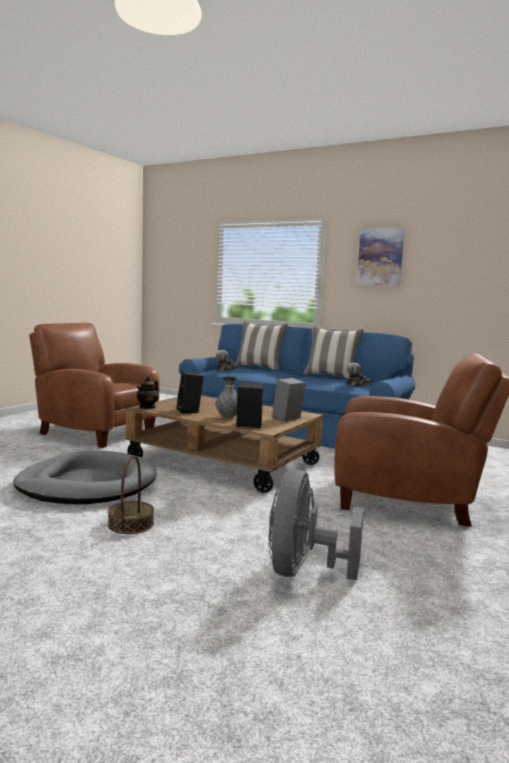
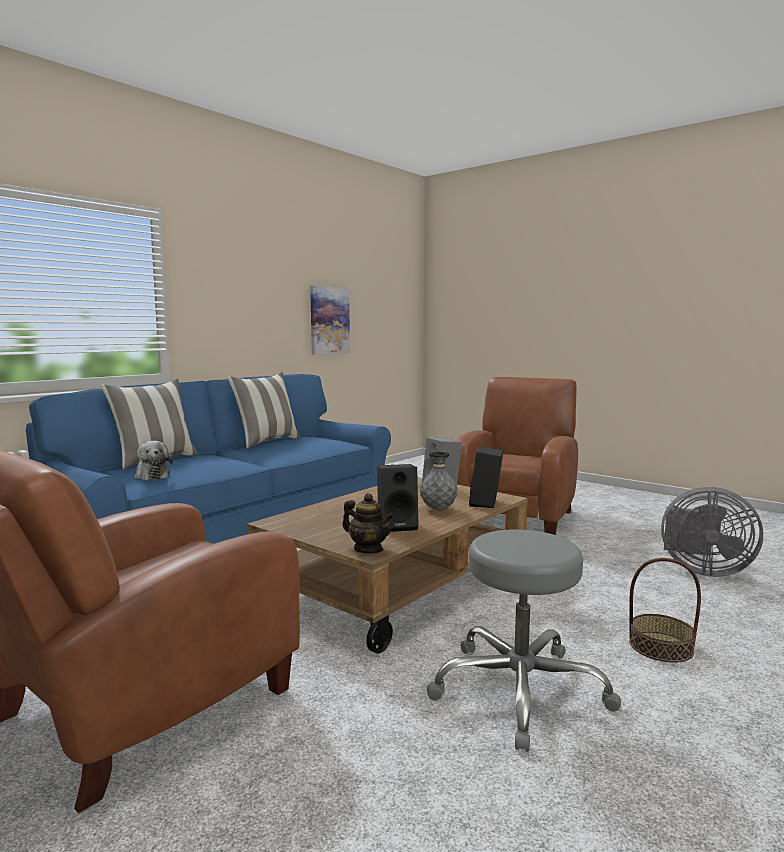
camera: 80 degrees left, 0 degrees up
grey dog bed [13,450,157,504] -> grey stool [427,529,621,752]
plush toy [346,363,371,386] -> none
picture [357,227,405,287] -> picture moved to [310,286,350,355]

